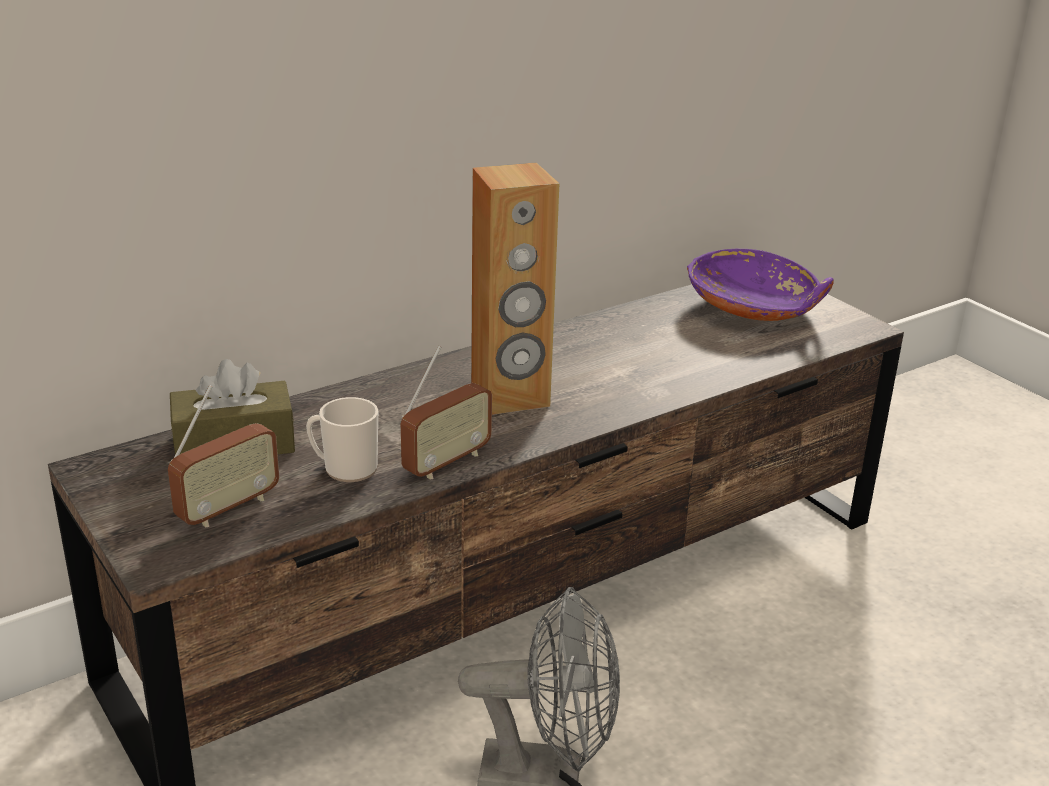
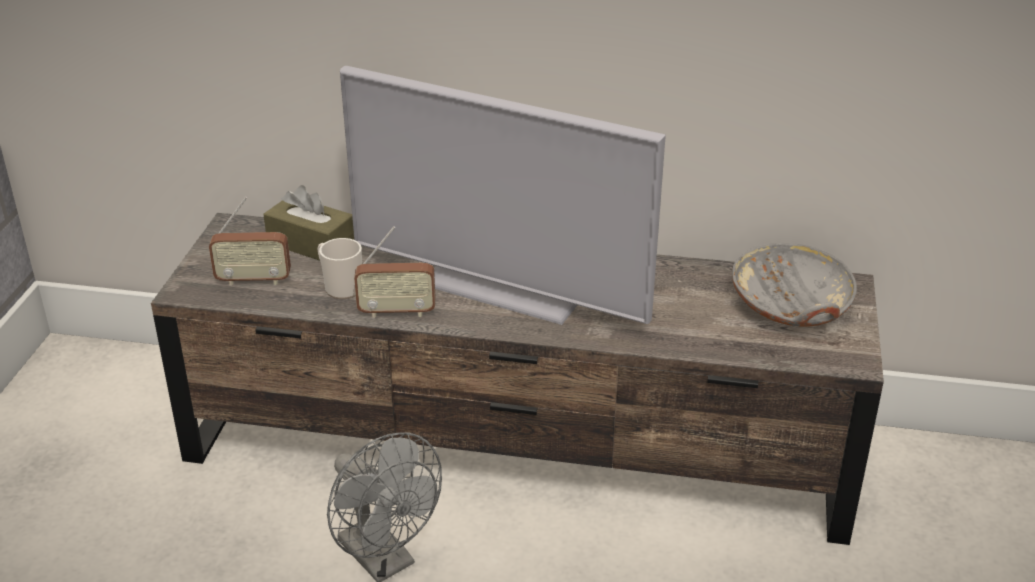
camera: 45 degrees right, 5 degrees up
brown speaker [471,163,559,415] -> television [340,66,666,325]
purple bowl [687,249,834,321] -> grey bowl [732,243,857,327]

